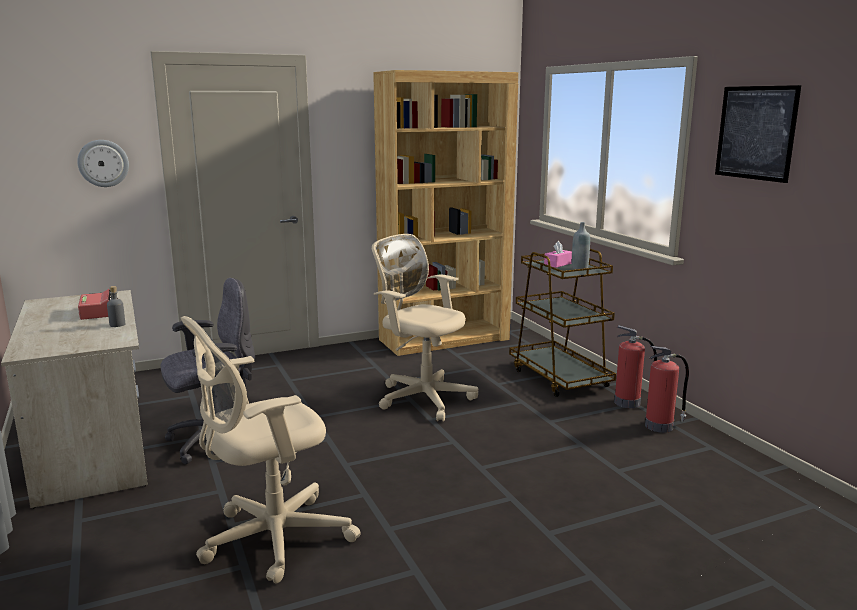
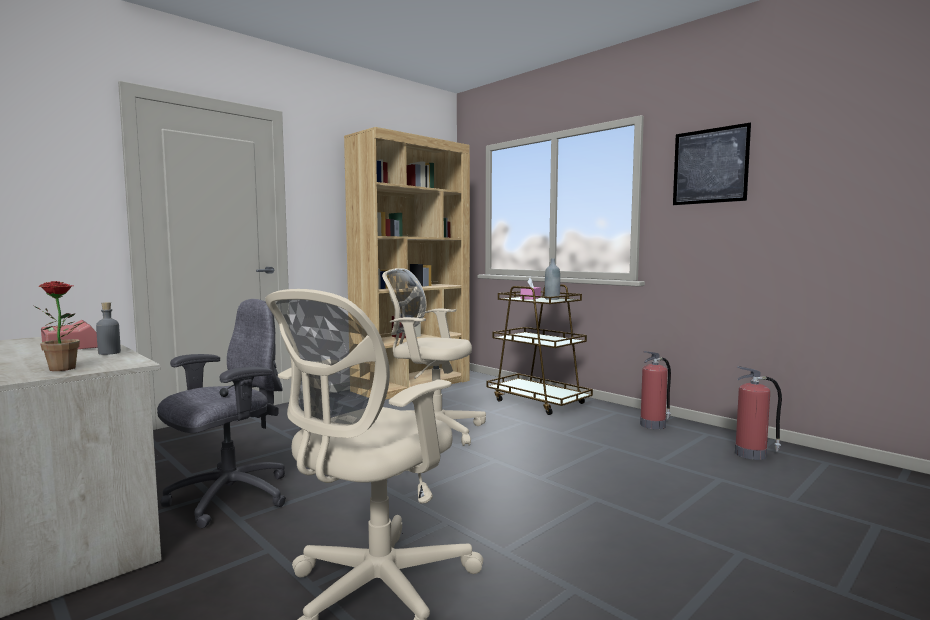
camera: 20 degrees left, 10 degrees down
wall clock [77,140,129,187] -> none
fire extinguisher [614,325,657,408] -> fire extinguisher moved to [735,366,782,460]
none -> potted plant [34,281,84,371]

